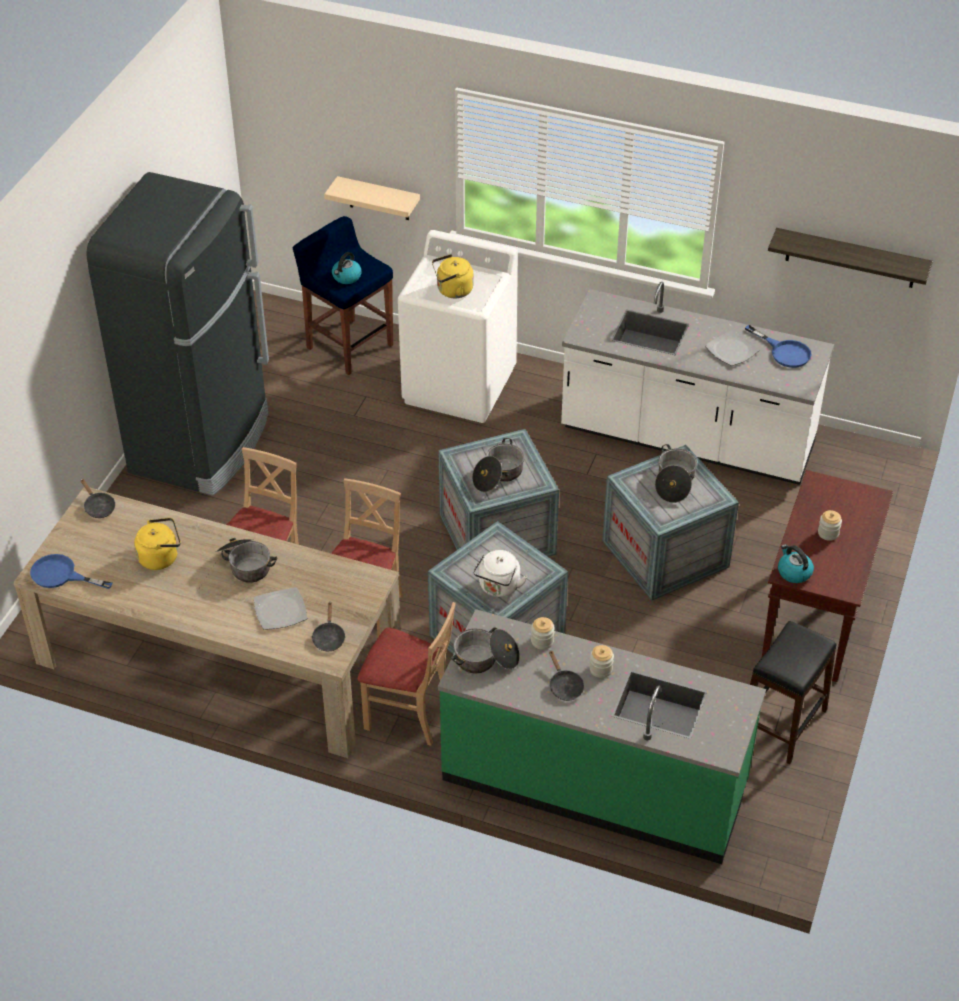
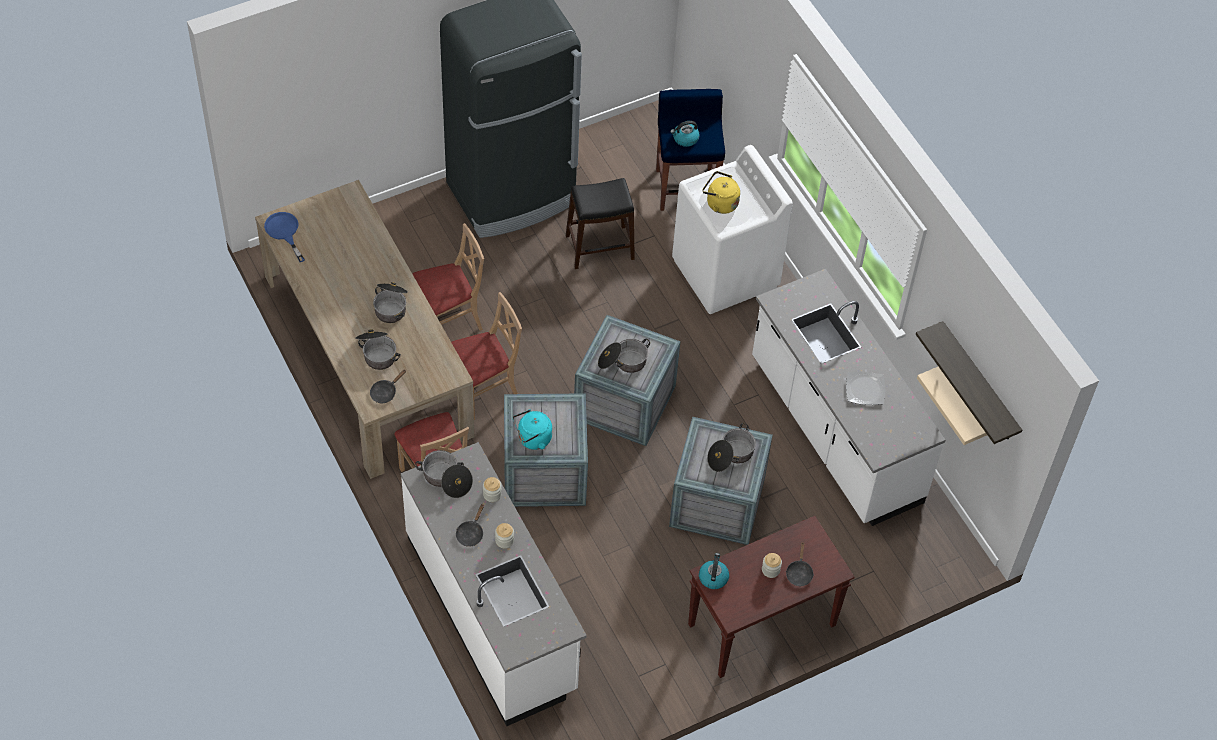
camera: 40 degrees right, 10 degrees up
black frying pan [81,479,115,518] -> black frying pan moved to [786,542,814,586]
yellow kettle [134,518,181,570] -> none
plate [254,587,307,630] -> cooking pot [355,329,401,370]
beige shelf [324,176,420,220] -> beige shelf moved to [917,367,987,445]
green counter [438,609,766,864] -> white counter [401,442,587,726]
white kettle [473,550,527,597] -> turquoise kettle [513,410,552,450]
blue frying pan [745,325,812,368] -> none
black stool [750,621,837,764] -> black stool moved to [566,178,635,269]

